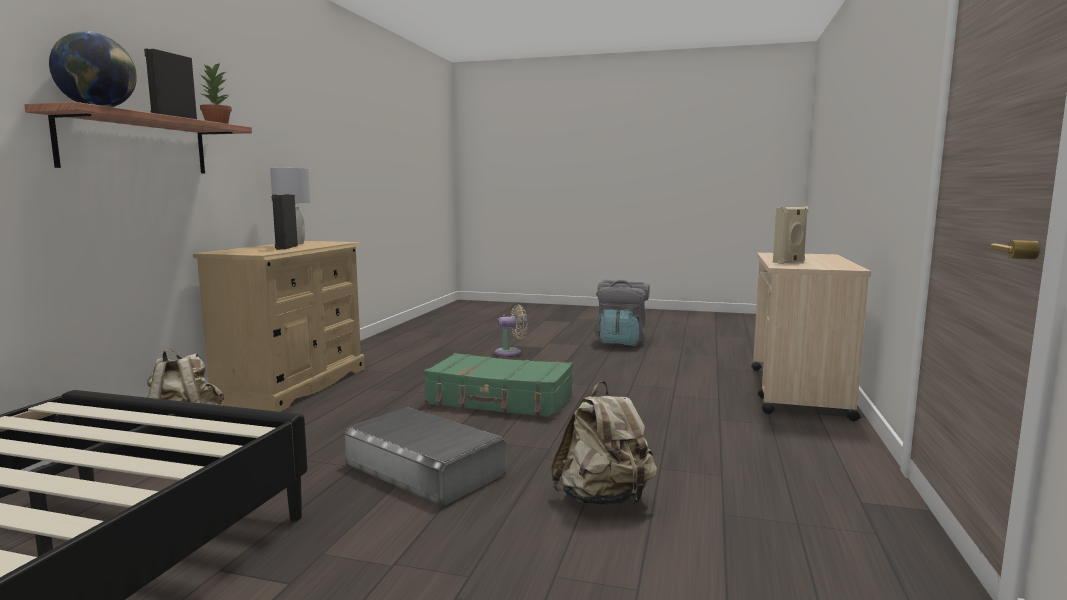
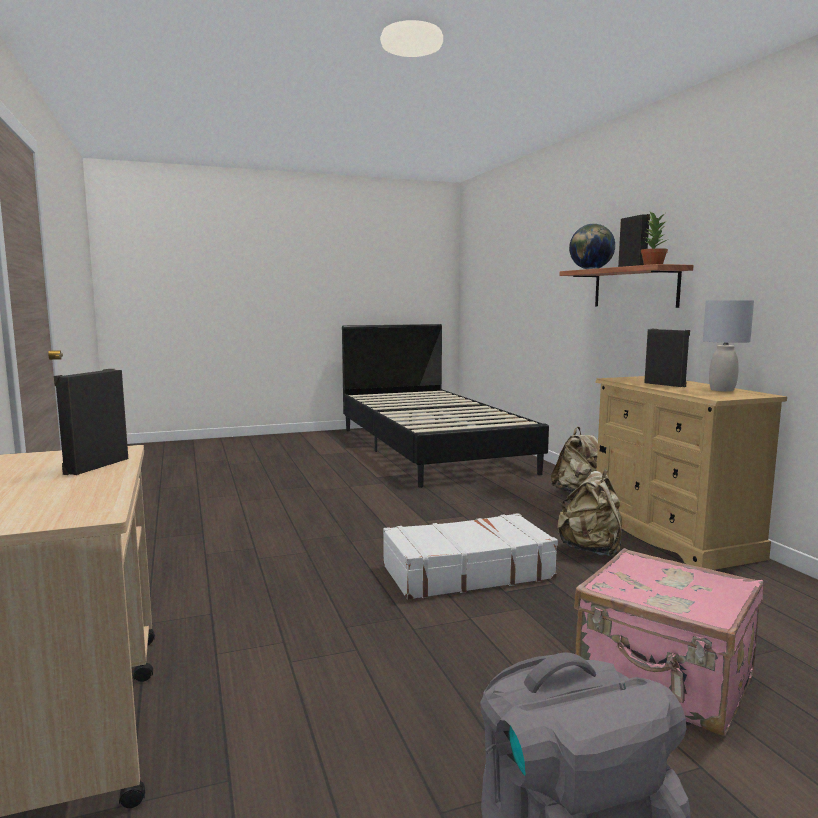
camera: 145 degrees right, 0 degrees up
grey storage box [345,407,506,506] -> none
green suitcase [424,353,573,418] -> white suitcase [383,513,558,600]
beige fan [495,304,527,356] -> pink suitcase [574,548,764,736]
beige backpack [551,381,657,505] -> beige backpack moved to [557,469,622,557]
beige speaker [773,207,808,264] -> black speaker [54,369,128,475]

